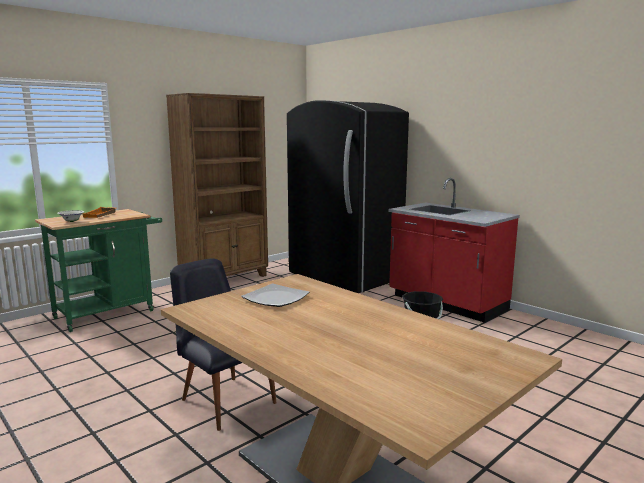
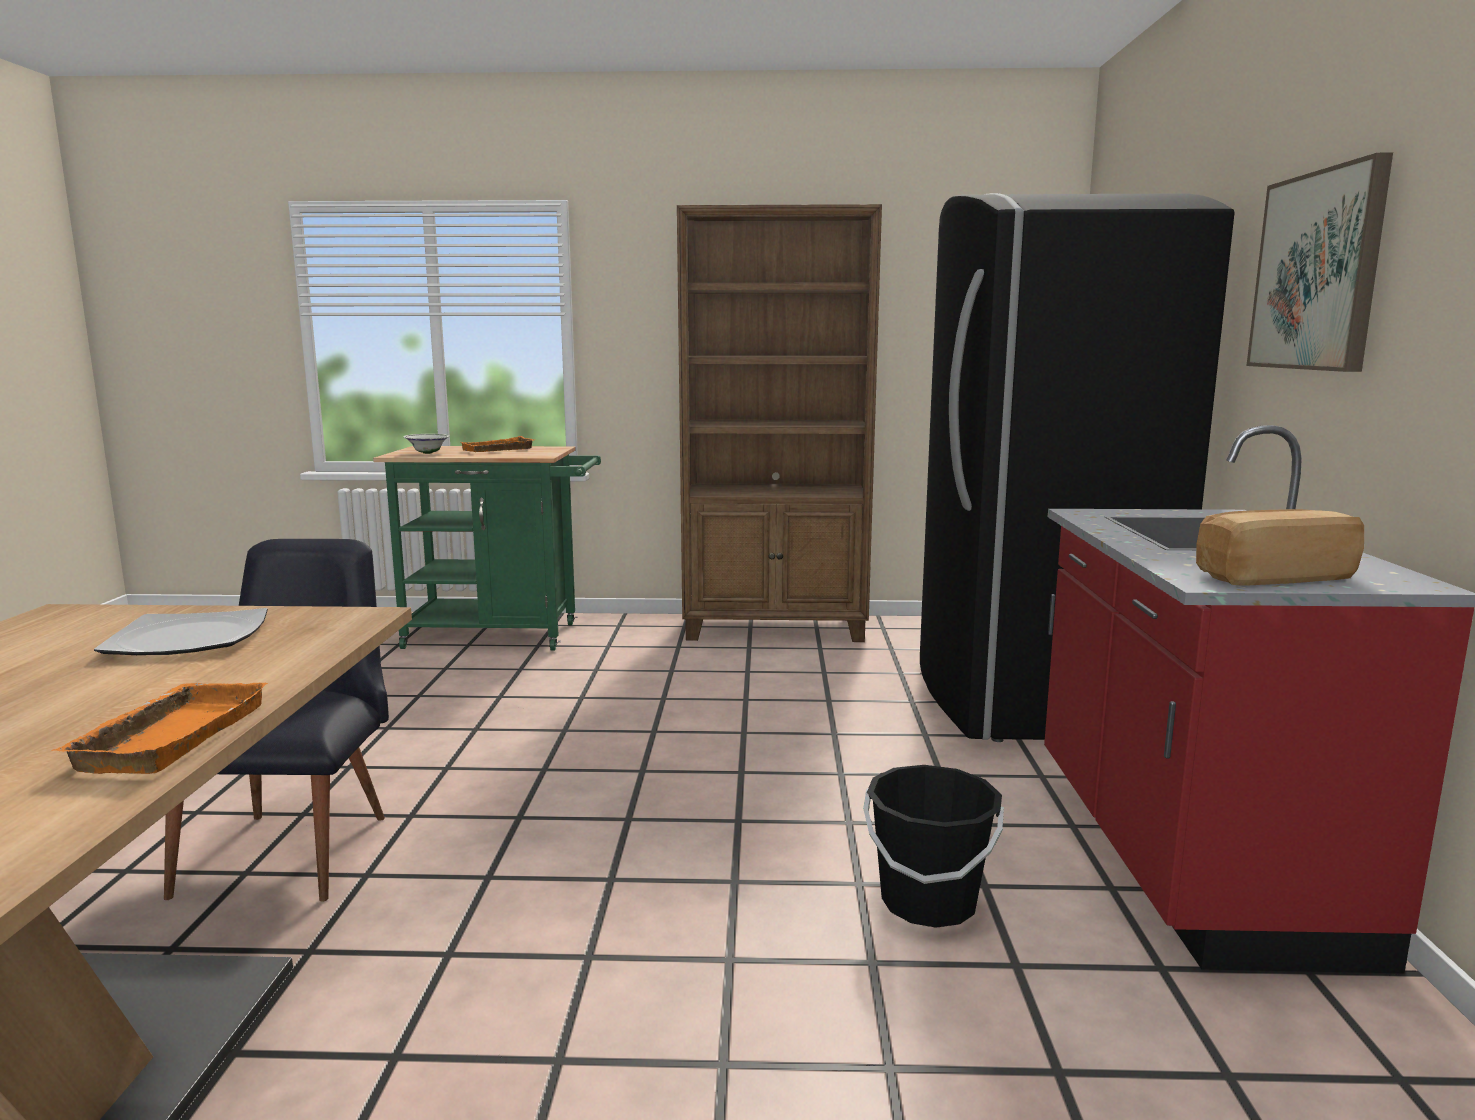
camera: 45 degrees right, 0 degrees up
none -> orange tray [51,683,268,774]
none -> bread [1196,509,1364,585]
none -> picture [1247,153,1393,372]

